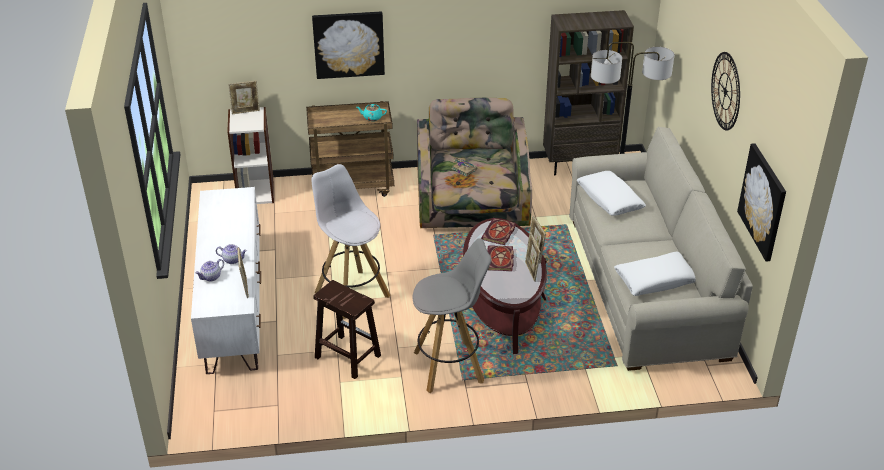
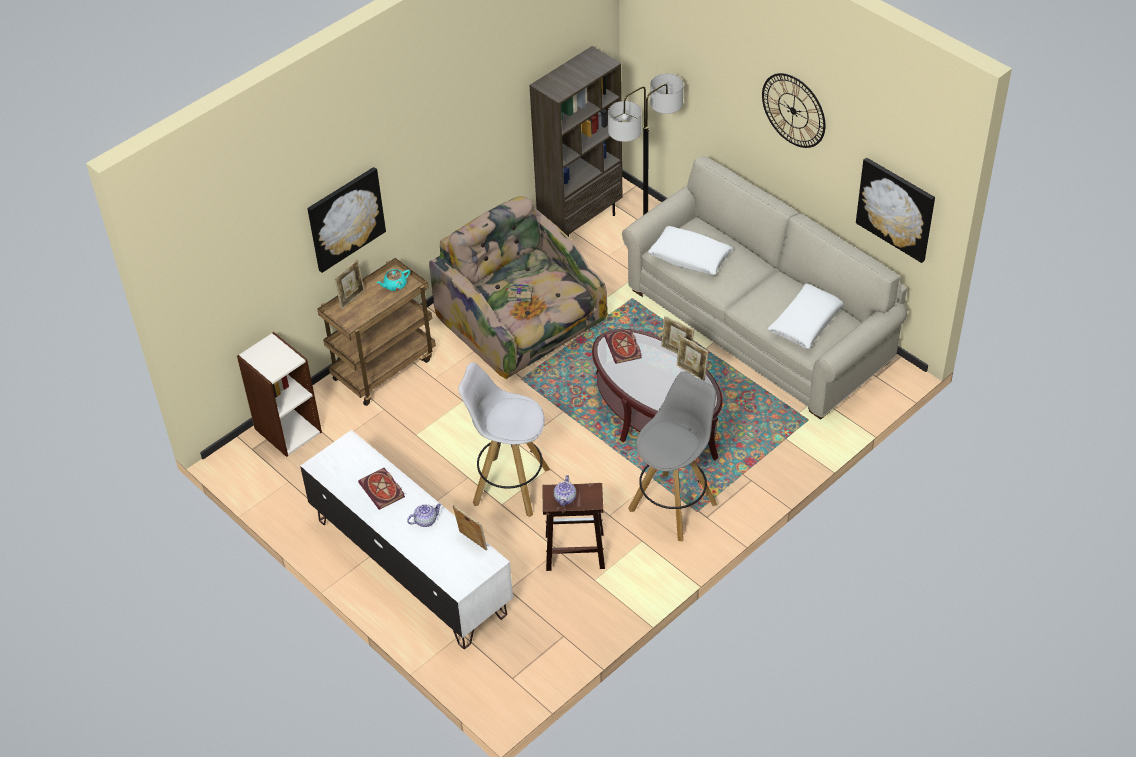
camera: 35 degrees left, 10 degrees up
teapot [195,259,224,281] -> teapot moved to [554,475,576,506]
picture frame [228,81,260,115] -> picture frame moved to [334,259,365,309]
book [488,245,514,271] -> book moved to [358,468,405,510]

